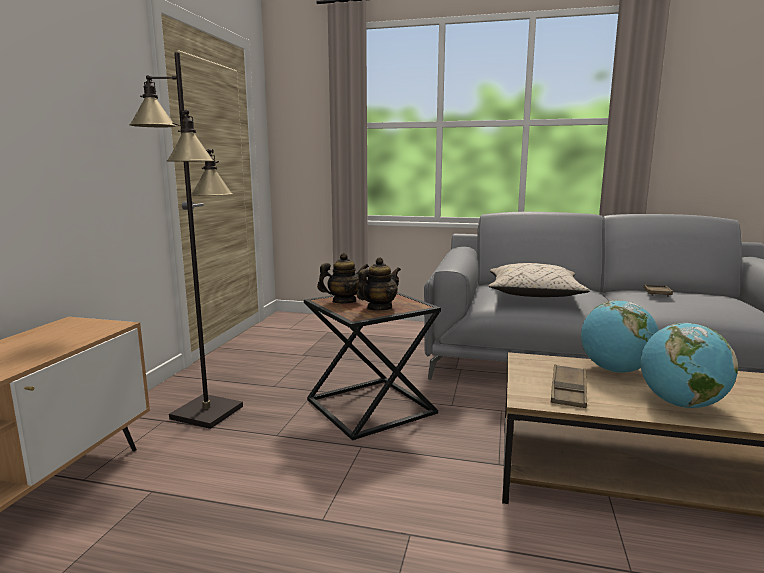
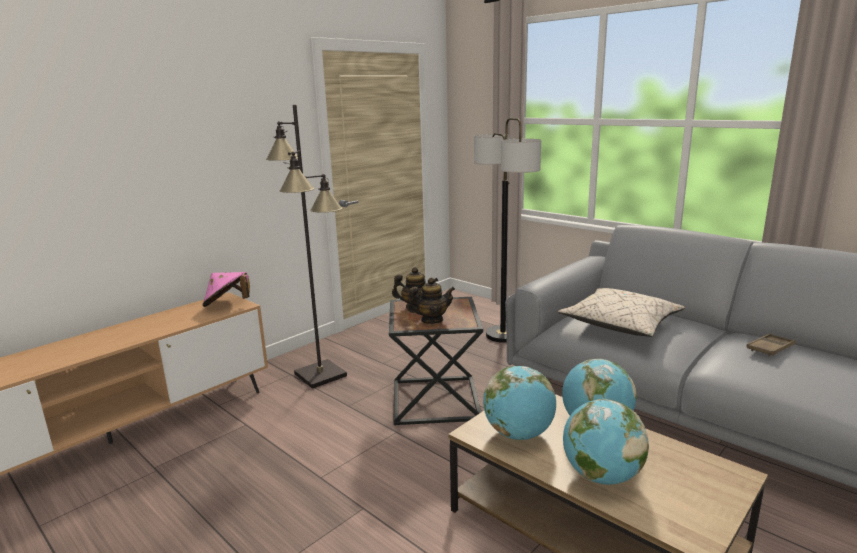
camera: 30 degrees right, 5 degrees up
brown tray [550,364,587,408] -> globe [483,366,556,440]
none -> pink hat [202,272,250,307]
none -> floor lamp [474,118,541,343]

